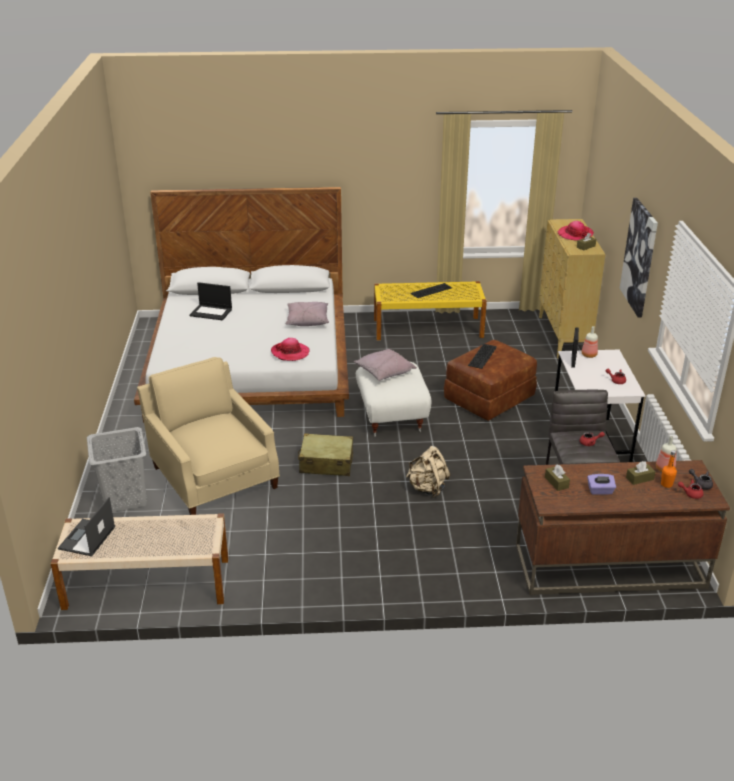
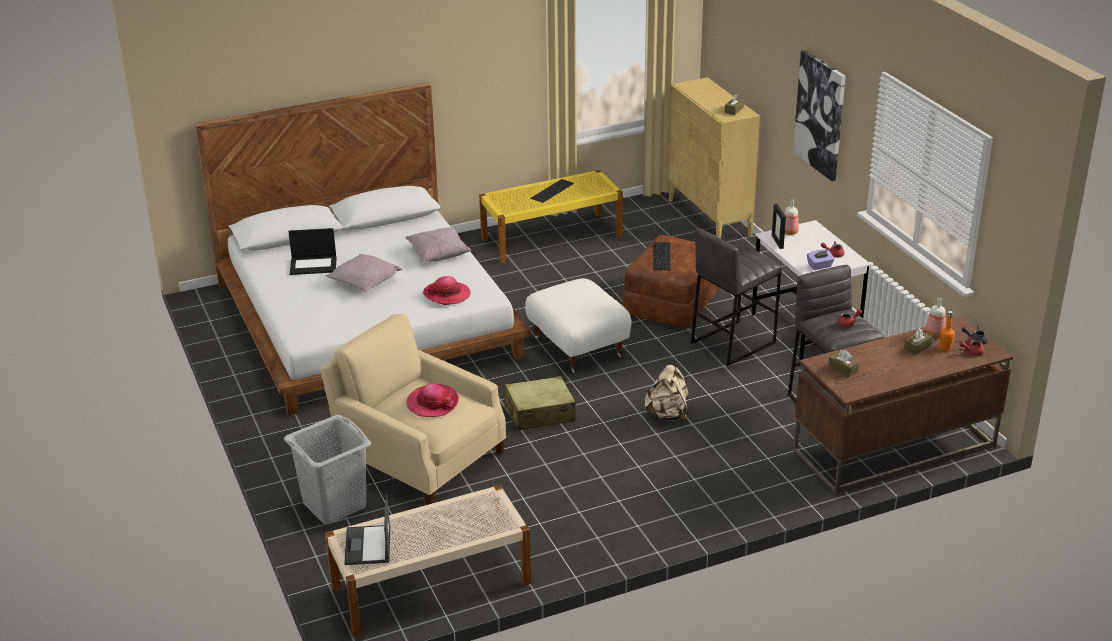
camera: 20 degrees left, 0 degrees up
purple pillow [353,349,417,381] -> purple pillow moved to [326,254,402,292]
hat [558,221,594,240] -> hat moved to [406,383,459,417]
purple tissue box [587,474,616,495] -> purple tissue box moved to [807,249,835,270]
none -> grey stool [691,228,781,366]

